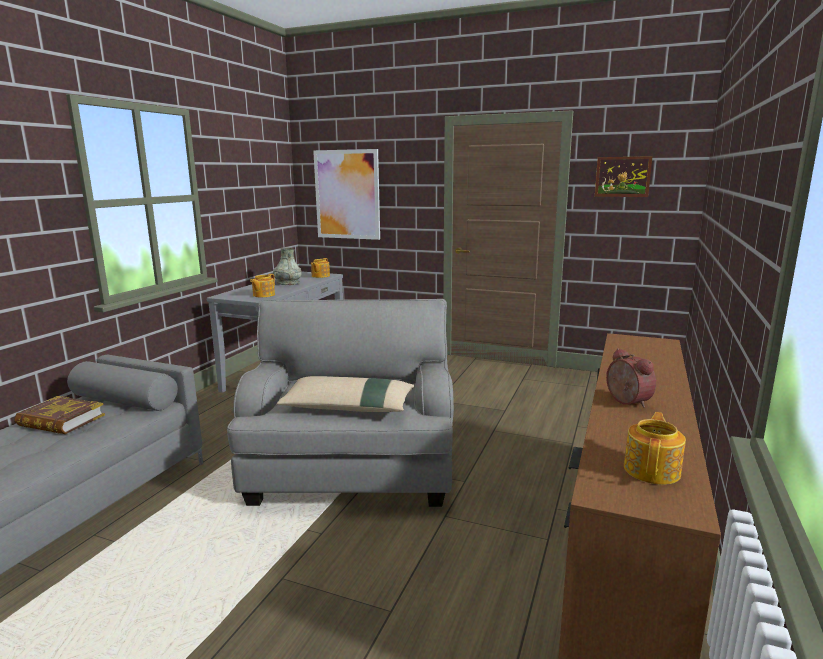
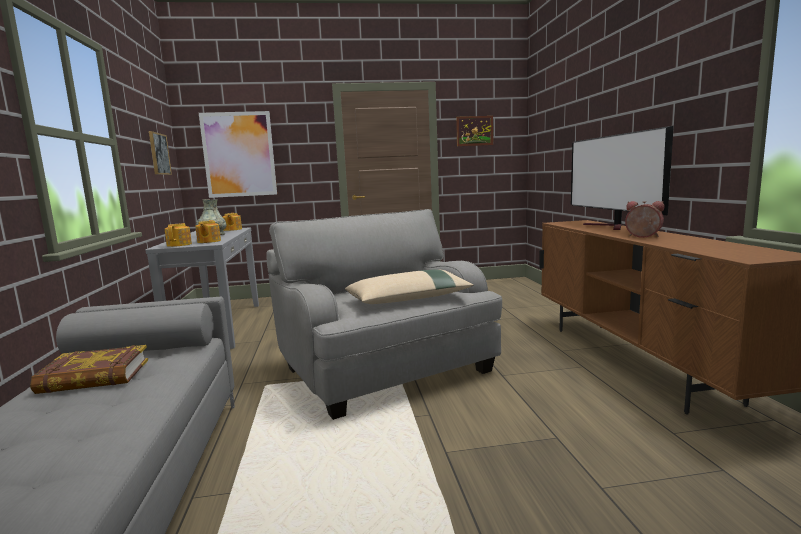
camera: 30 degrees left, 5 degrees down
teapot [624,412,686,485] -> teapot moved to [165,223,192,247]
none -> picture [149,131,172,175]
none -> television [571,126,674,230]

